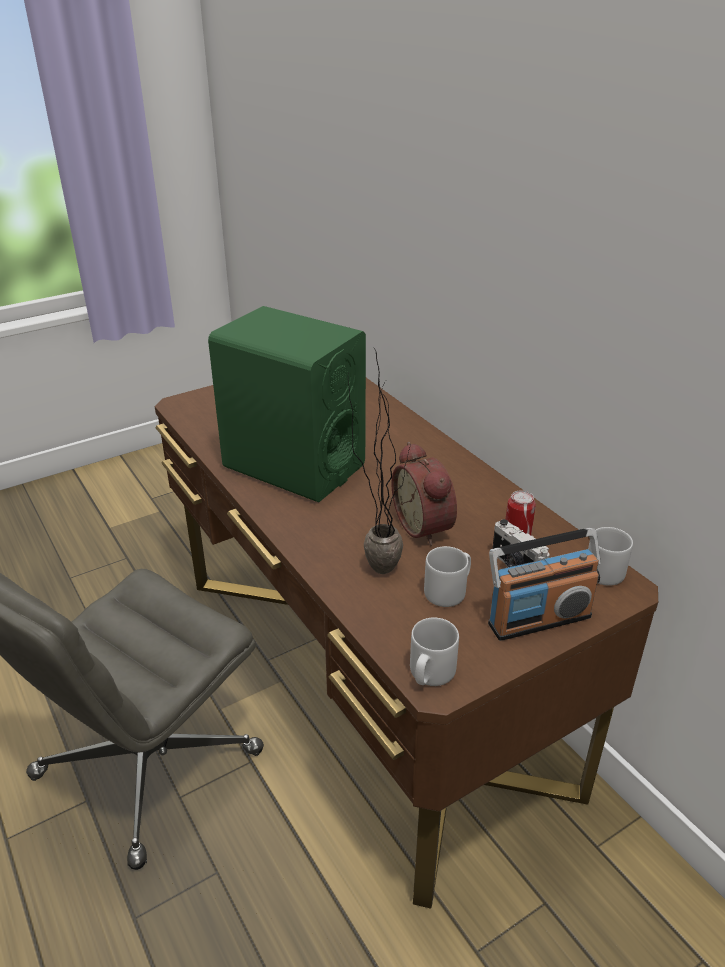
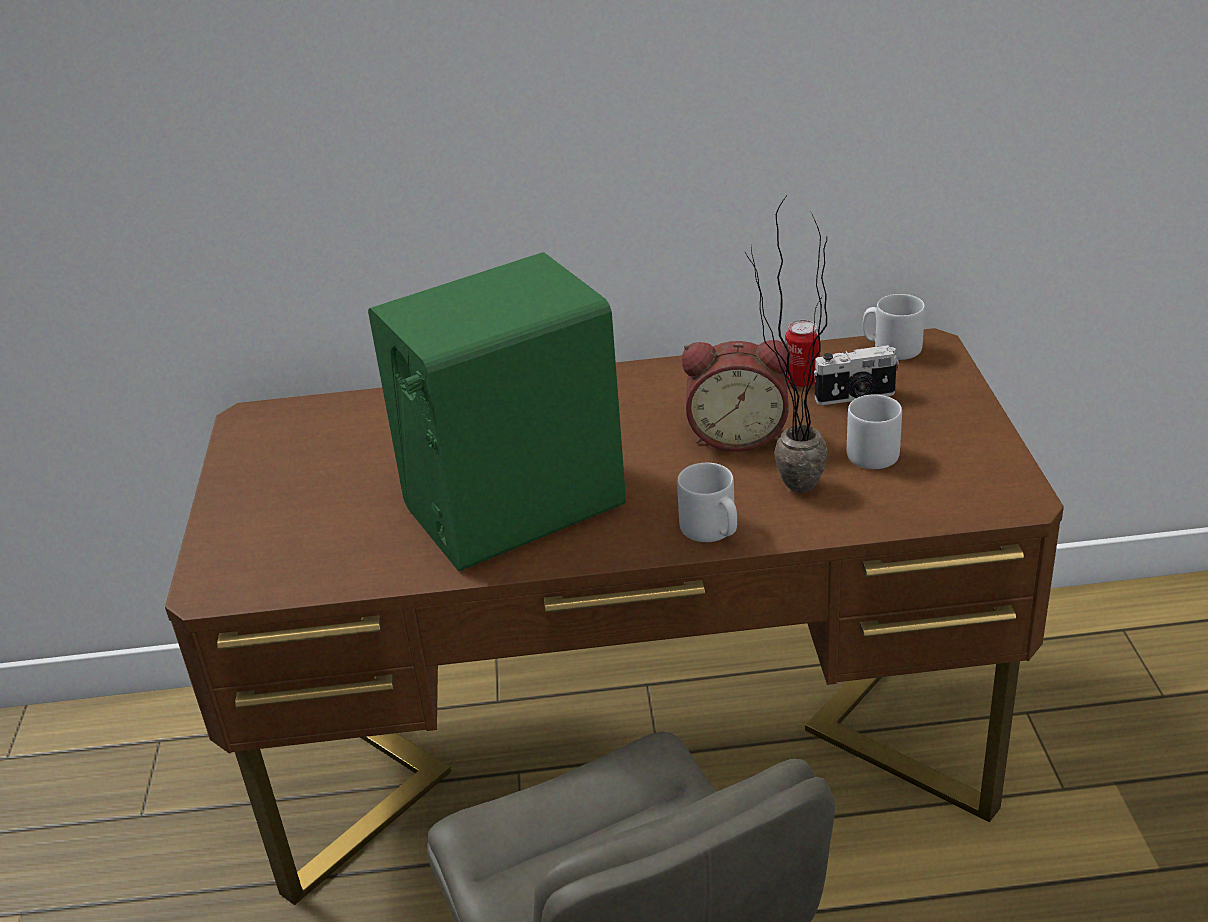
camera: 60 degrees left, 0 degrees up
grey mug [410,617,459,686] -> grey mug moved to [677,463,737,542]
radio [488,528,601,641] -> none

